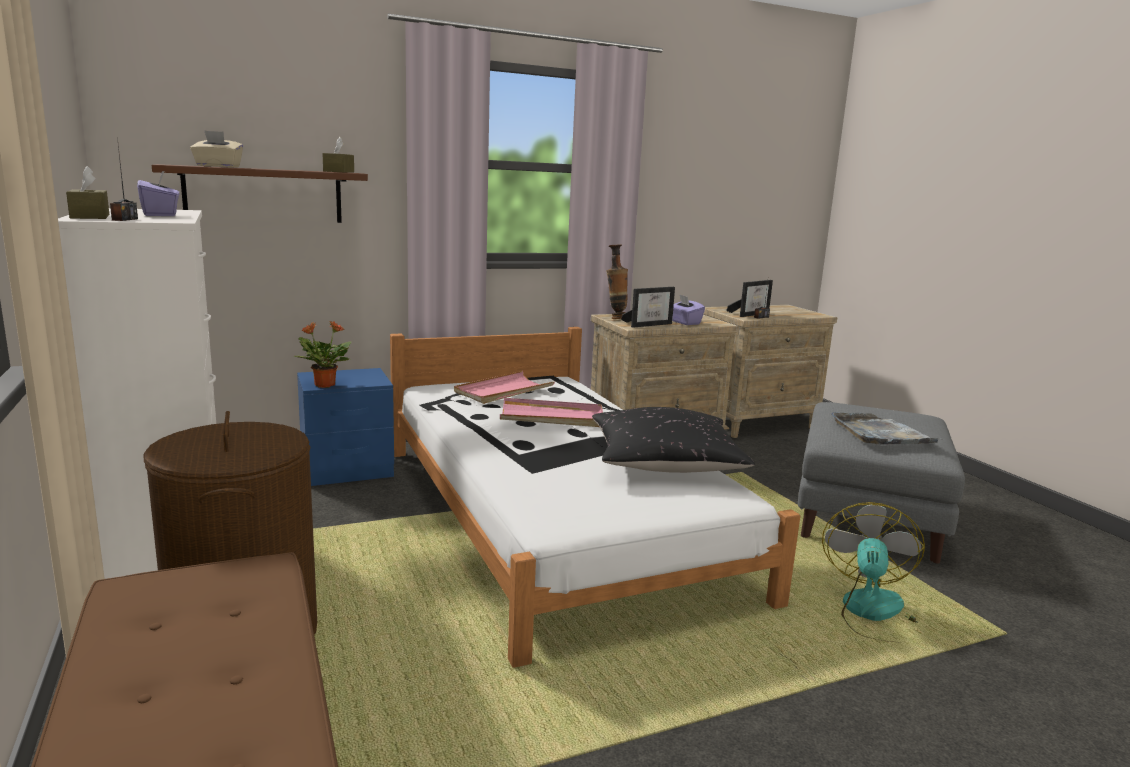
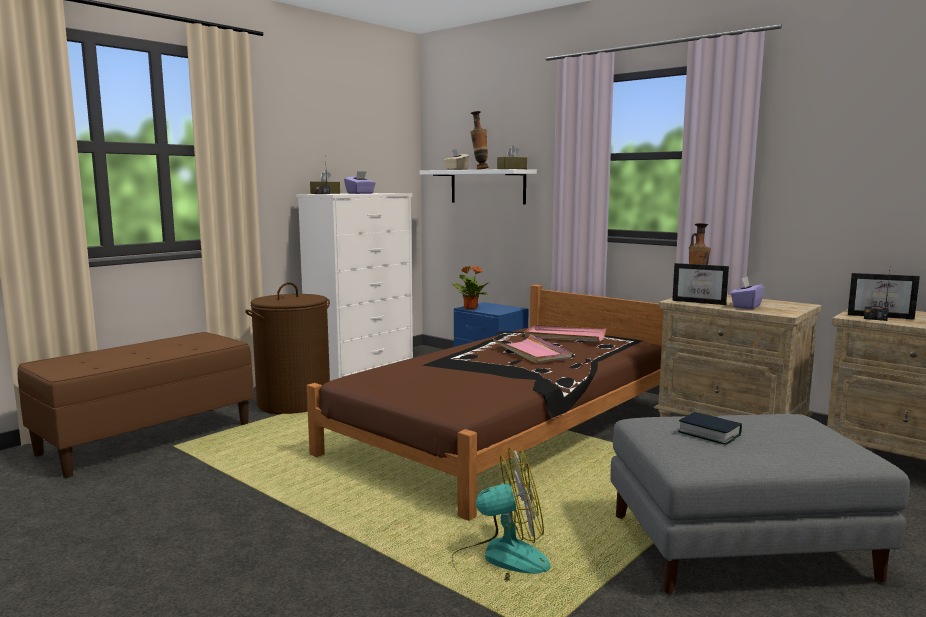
camera: 65 degrees right, 5 degrees down
brown shelf [152,164,368,223] -> white shelf [419,169,537,204]
white bed [390,327,801,668] -> brown bed [307,285,664,521]
black pillow [592,407,755,473] -> none
grey tray [832,412,939,445] -> book [678,412,742,445]
none -> vase [470,111,489,170]

